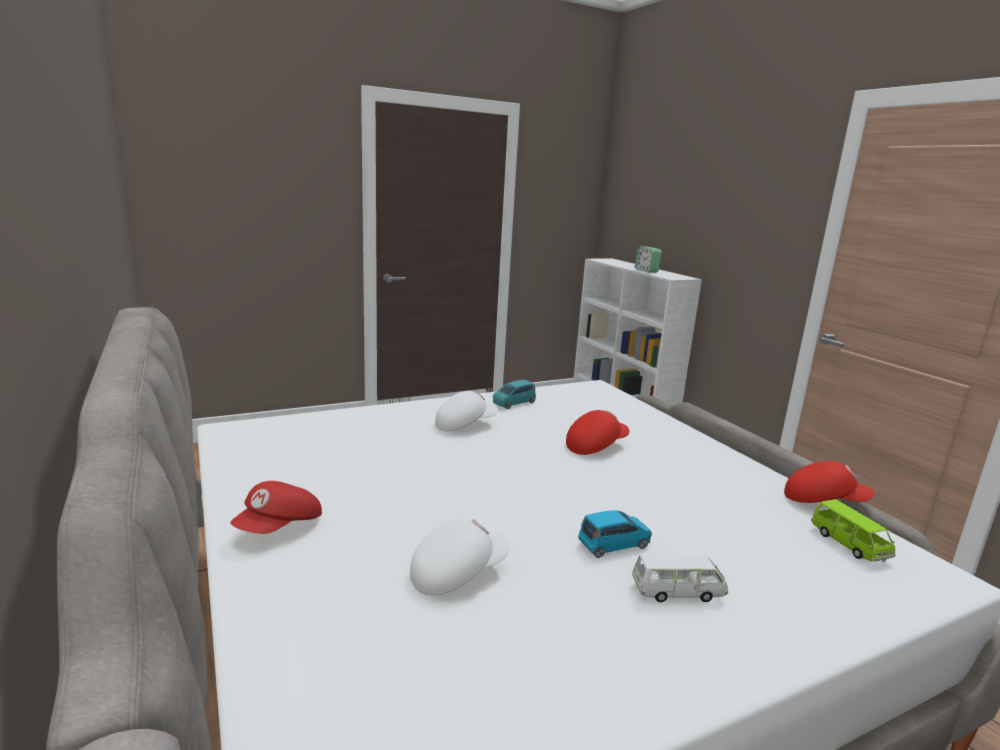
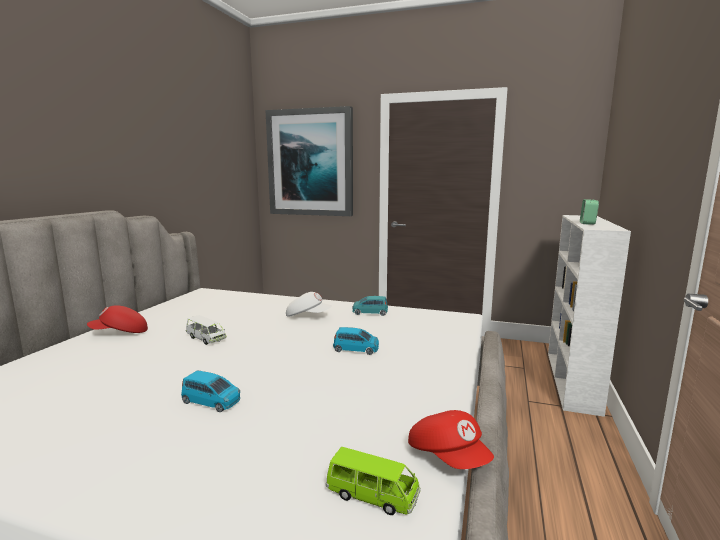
camera: 45 degrees right, 5 degrees down
white cap [410,518,509,595] -> none
red cap [566,410,629,455] -> blue toy car [333,327,379,355]
white toy car [632,553,728,602] -> white toy car moved to [186,315,226,345]
green toy car [811,499,896,562] -> green toy car turned 90 degrees counterclockwise [326,447,421,515]
none -> picture [265,106,353,216]

